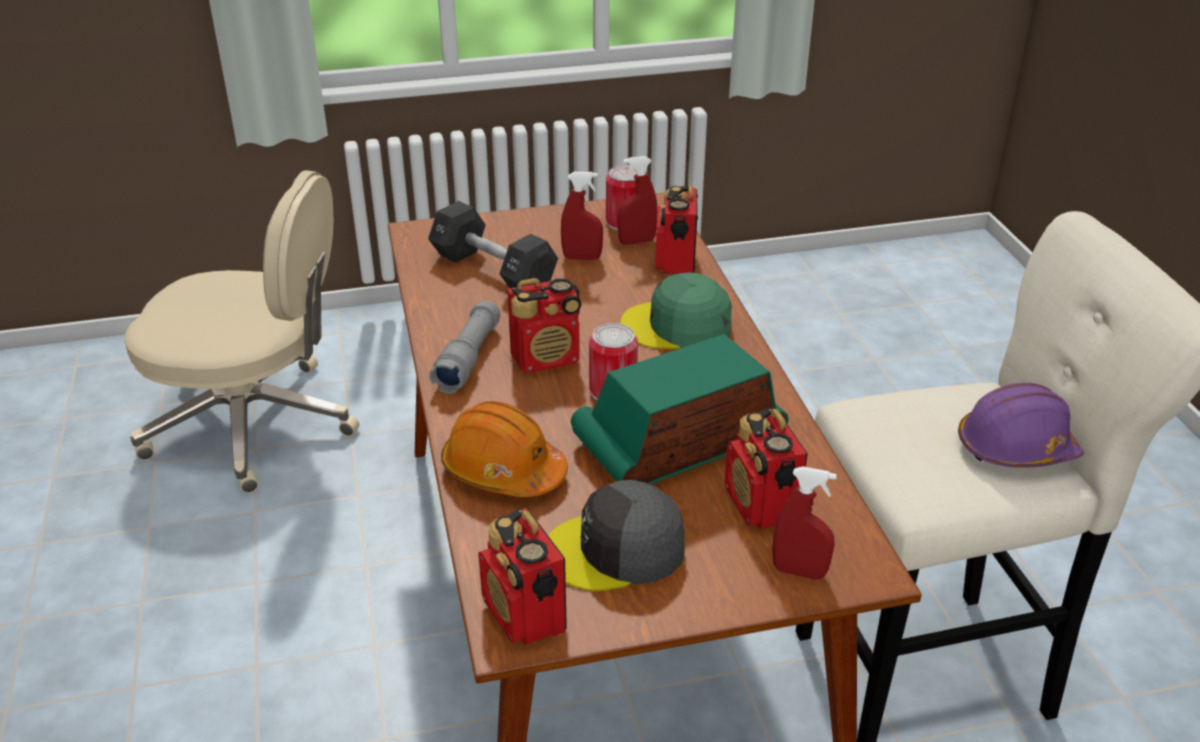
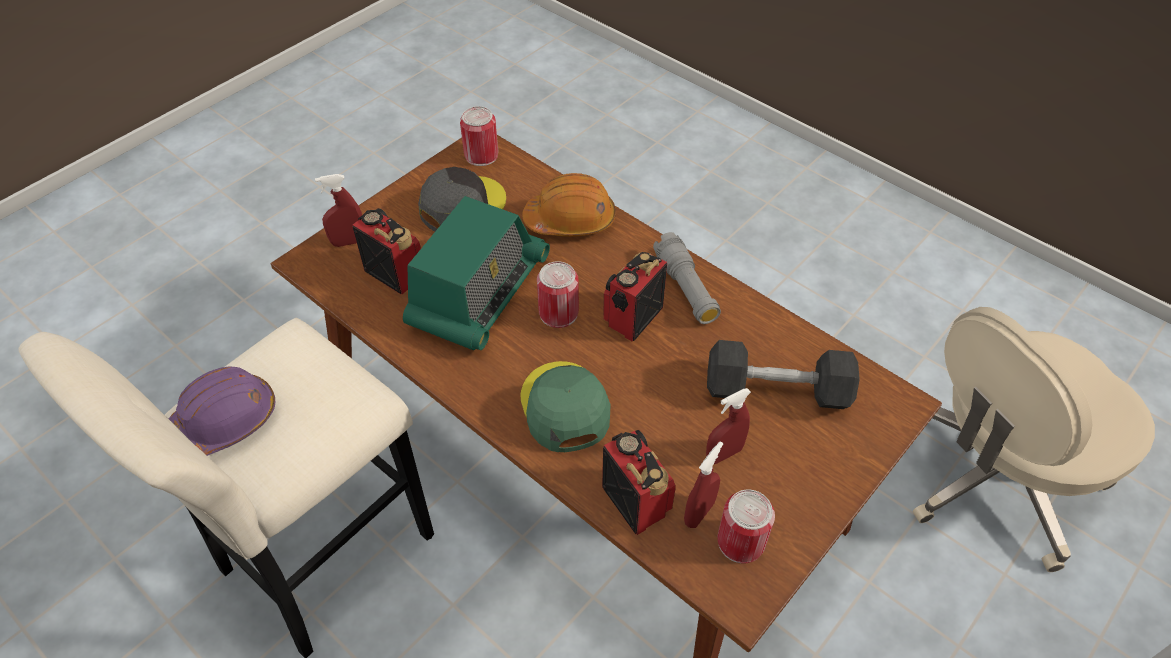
camera: 145 degrees right, 15 degrees up
radio [478,508,567,645] -> can [460,106,498,166]
green cap [620,273,732,349] -> green cap turned 75 degrees counterclockwise [521,361,611,452]

